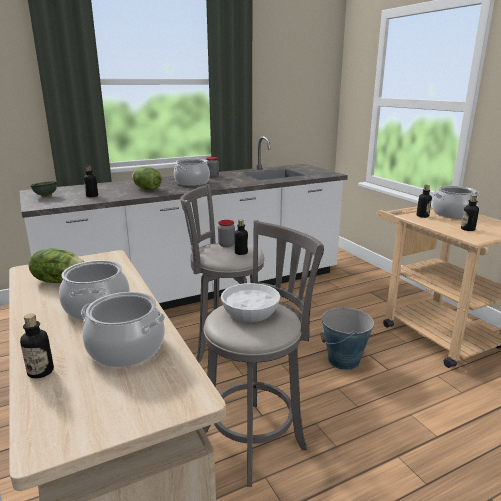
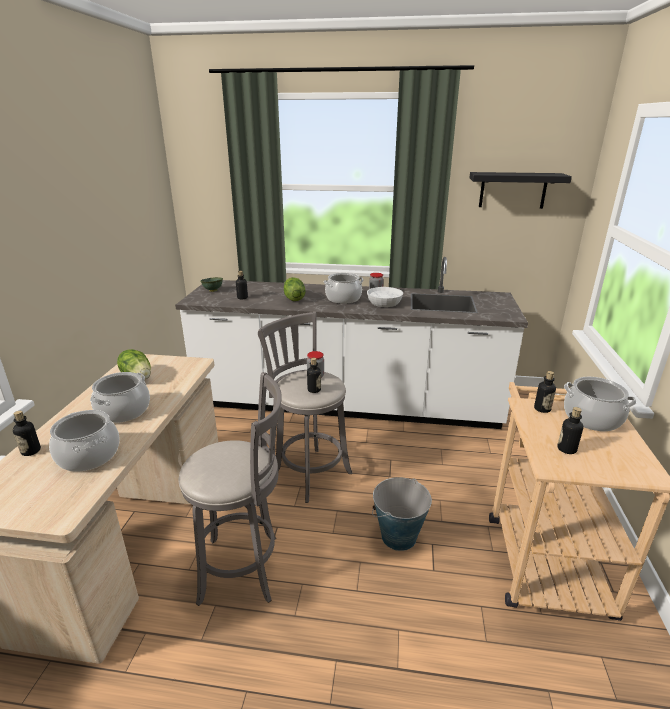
camera: 35 degrees right, 5 degrees up
white bowl [221,283,280,322] -> white bowl moved to [367,287,403,307]
none -> black shelf [469,172,572,209]

